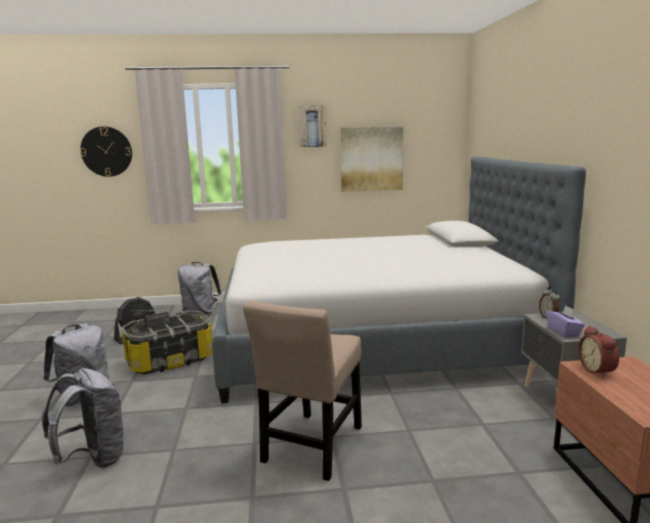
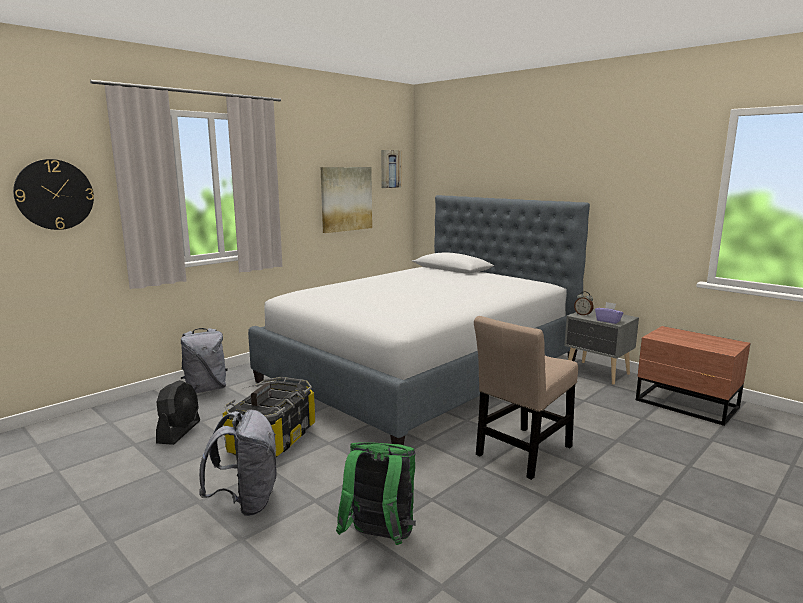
camera: 40 degrees left, 0 degrees up
grey backpack [42,368,124,468] -> green backpack [336,442,416,545]
beige chair [243,301,362,481] -> beige chair turned 60 degrees clockwise [474,316,578,480]
picture [298,105,326,147] -> picture moved to [381,150,401,188]
alarm clock [578,326,619,378] -> none

